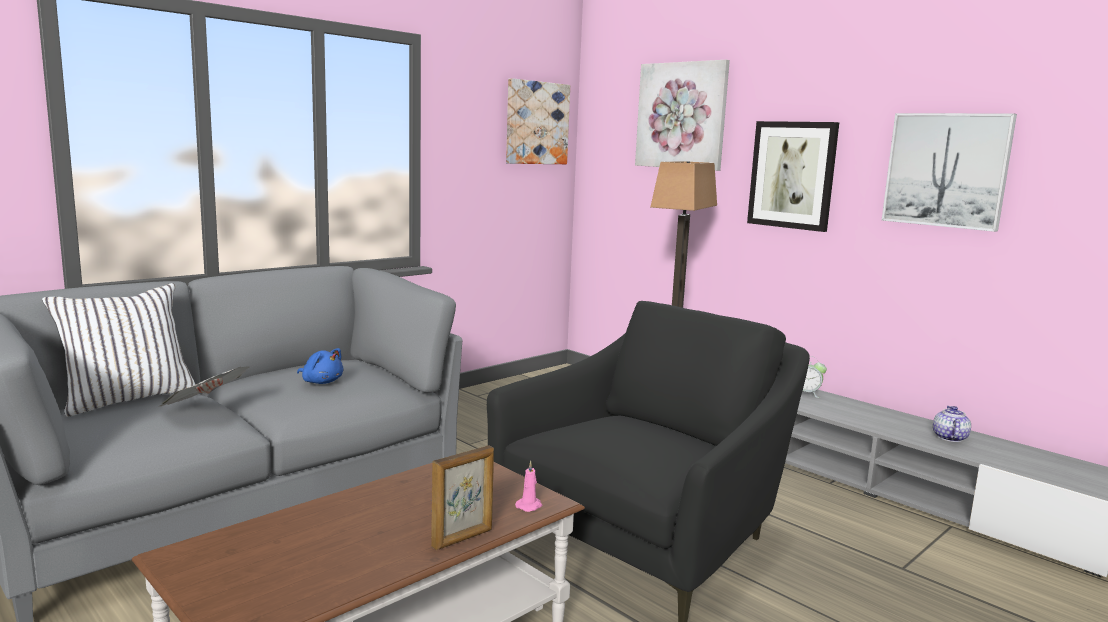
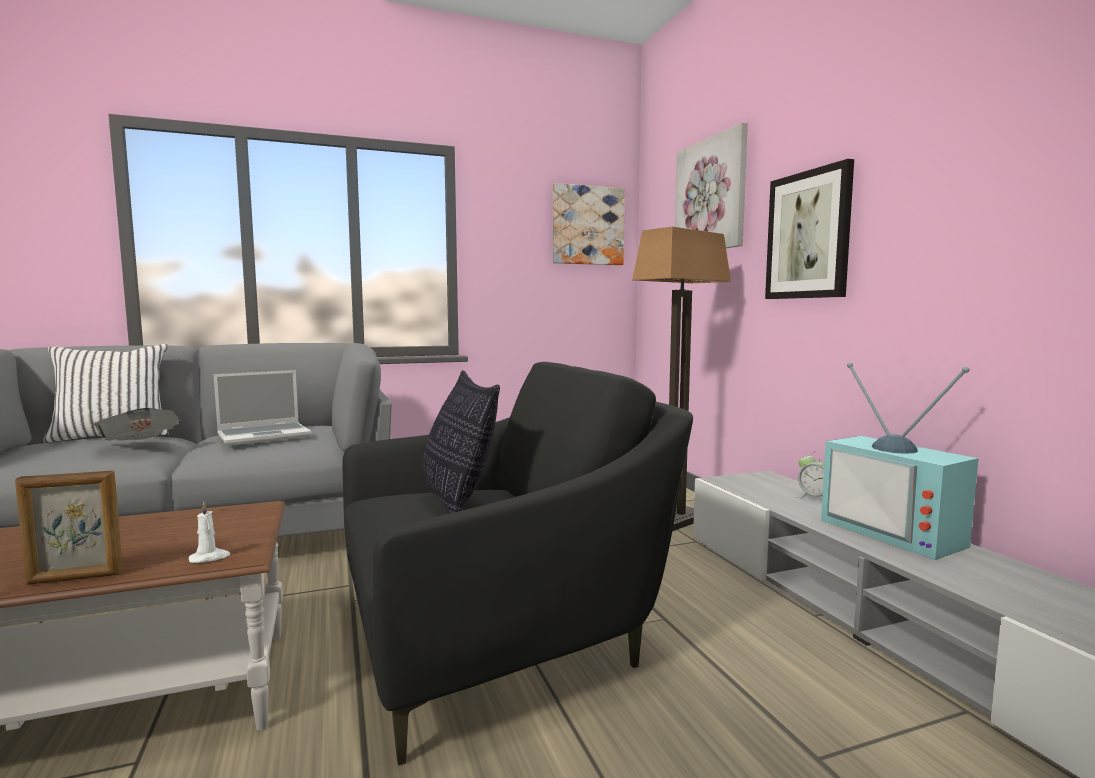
camera: 25 degrees right, 5 degrees down
blue plush toy [297,348,343,384] -> laptop [213,370,312,446]
pink candle [515,461,542,512] -> white candle [189,502,230,563]
picture [882,113,1017,232] -> none
teapot [933,406,971,442] -> none
none -> pillow [423,370,500,514]
none -> television [821,363,979,560]

